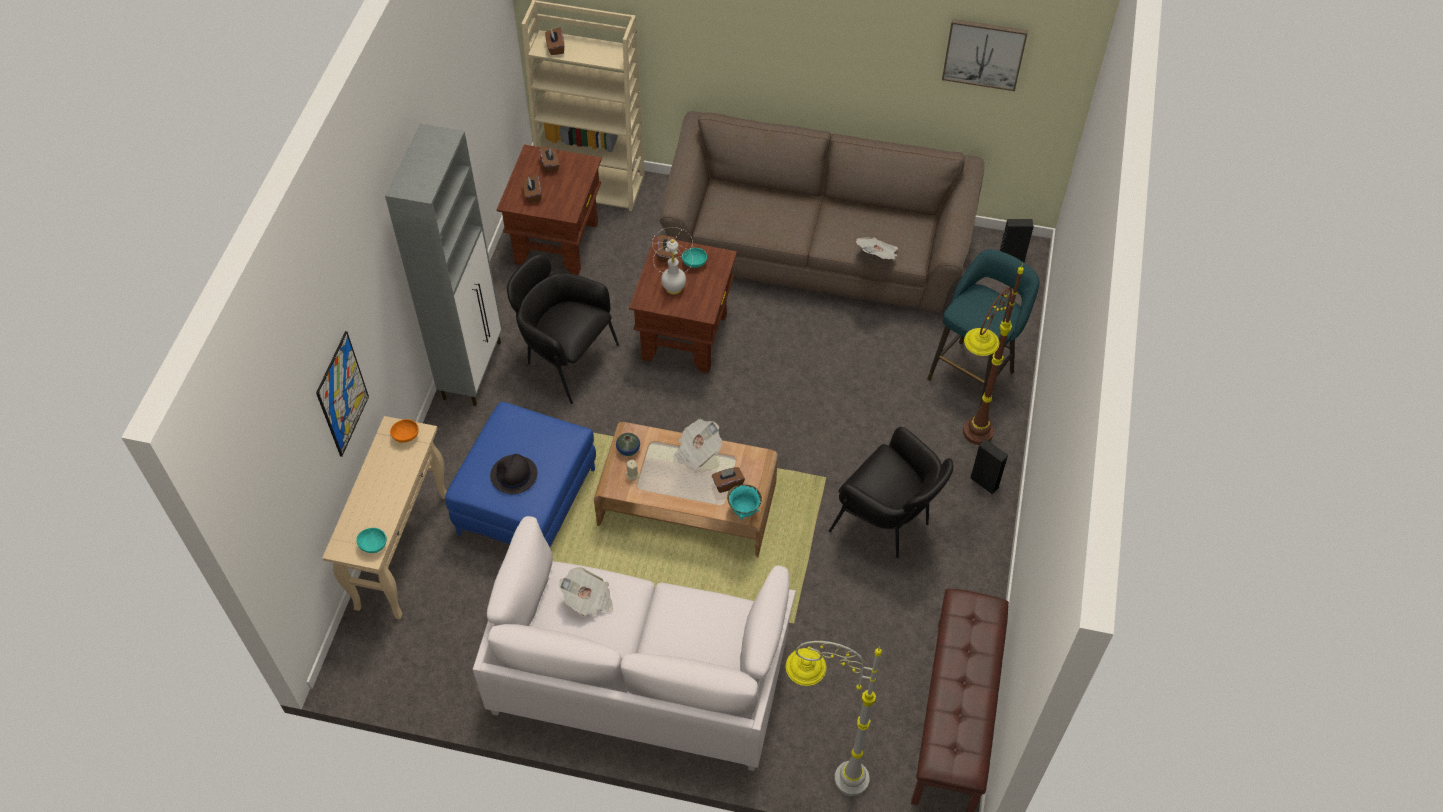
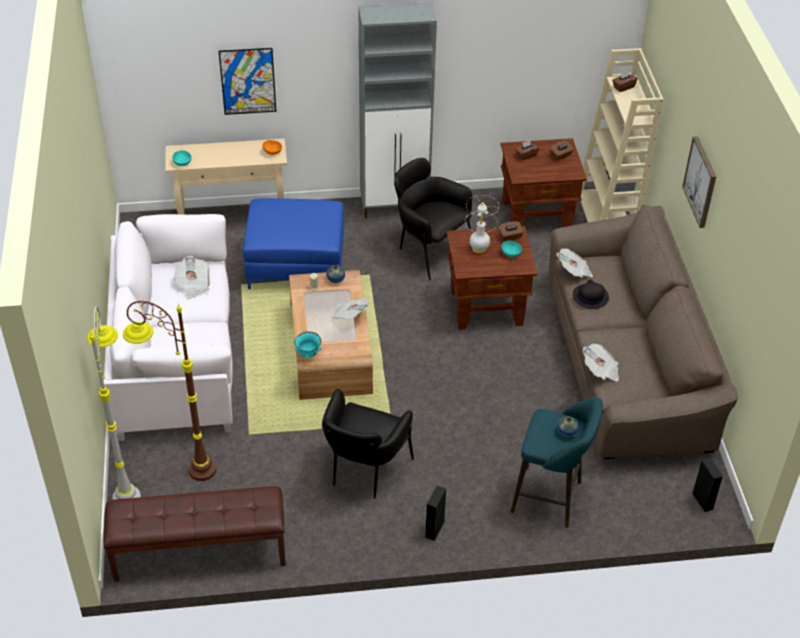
camera: 70 degrees right, 10 degrees down
black hat [490,454,537,494] -> black hat moved to [573,279,609,309]
black armchair [507,254,619,404] -> black armchair turned 60 degrees counterclockwise [394,158,472,280]
brown tissue box [712,467,745,493] -> none
picture [942,19,1028,91] -> picture moved to [682,136,716,228]
brown floor lamp [963,263,1024,445] -> brown floor lamp moved to [123,301,216,481]
none -> newspaper [556,248,593,278]
none -> vase [557,416,579,437]

